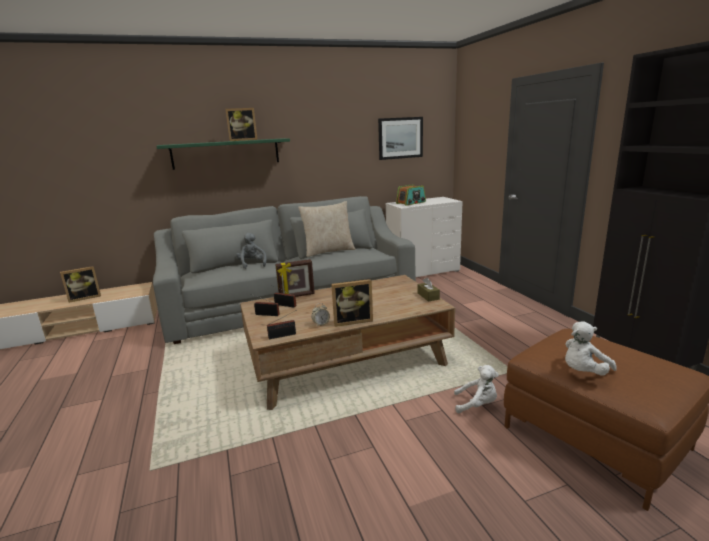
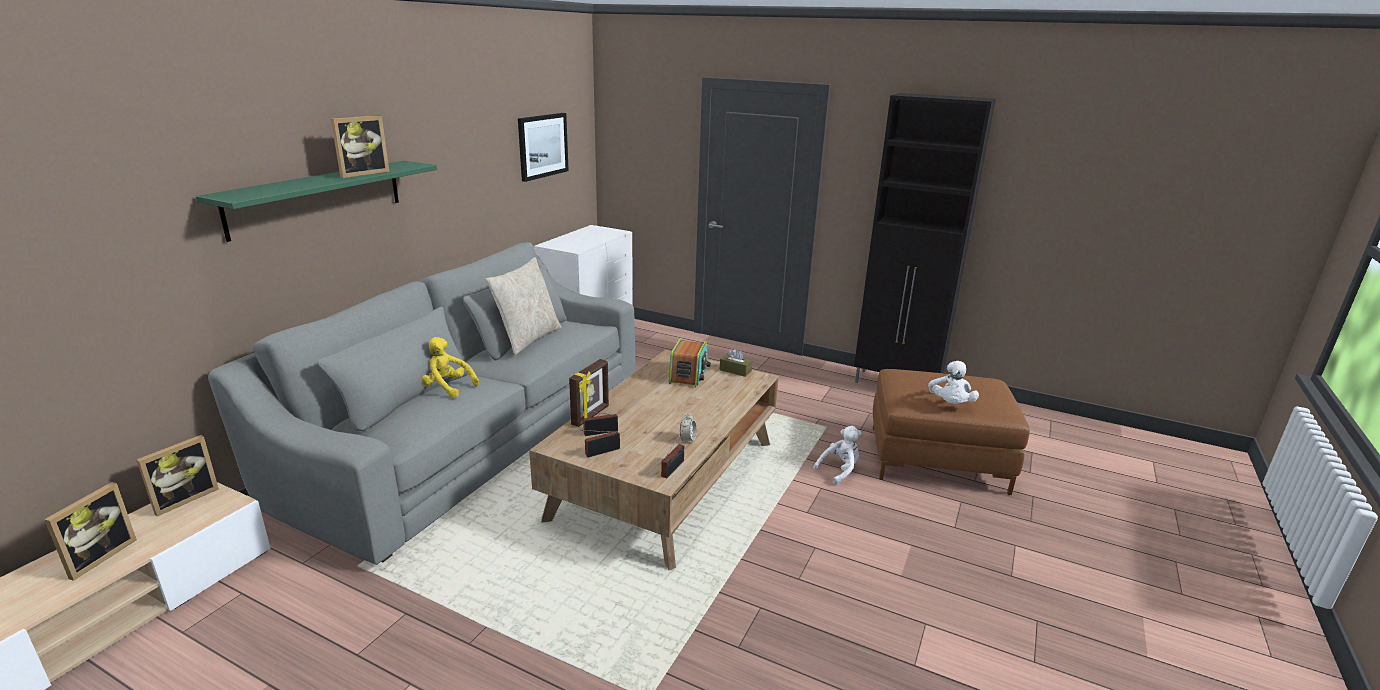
camera: 45 degrees left, 5 degrees up
grey plush toy [236,233,267,269] -> yellow plush toy [422,337,479,398]
picture frame [331,279,373,327] -> picture frame moved to [136,435,219,517]
radio [396,184,426,206] -> radio moved to [669,338,711,387]

